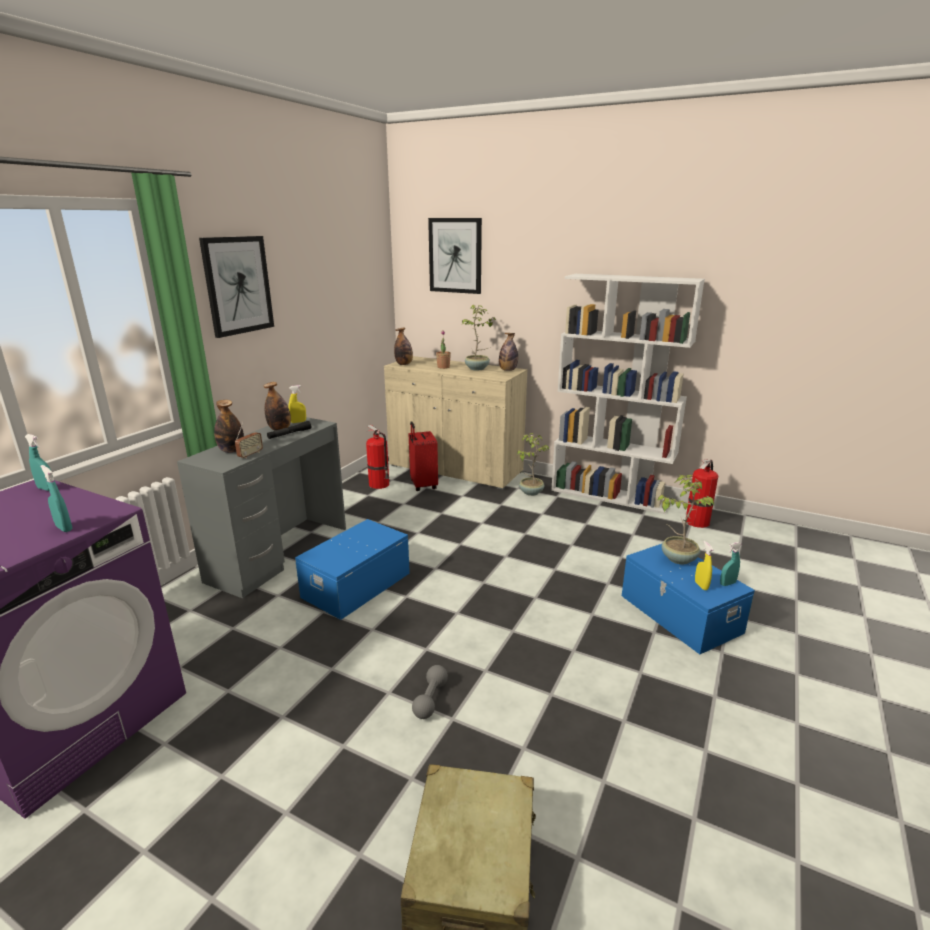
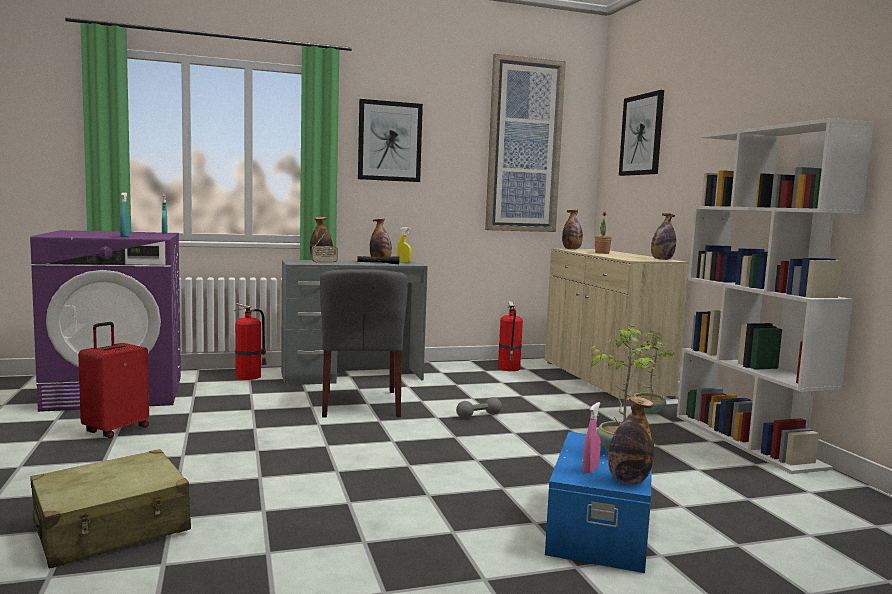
camera: 45 degrees right, 15 degrees down
blue storage box [295,519,410,620] -> grey chair [320,269,408,417]
red suitcase [409,421,438,491] -> red suitcase moved to [78,322,149,438]
grey dumbbell [412,665,448,719] -> grey dumbbell moved to [456,397,502,418]
potted plant [461,305,496,370] -> none
fire extinguisher [686,460,718,528] -> fire extinguisher moved to [234,303,267,380]
yellow spray bottle [695,541,713,590] -> pink spray bottle [583,402,601,473]
turquoise spray bottle [720,542,741,586] -> bottle [608,396,654,484]
none -> picture [485,53,566,232]

